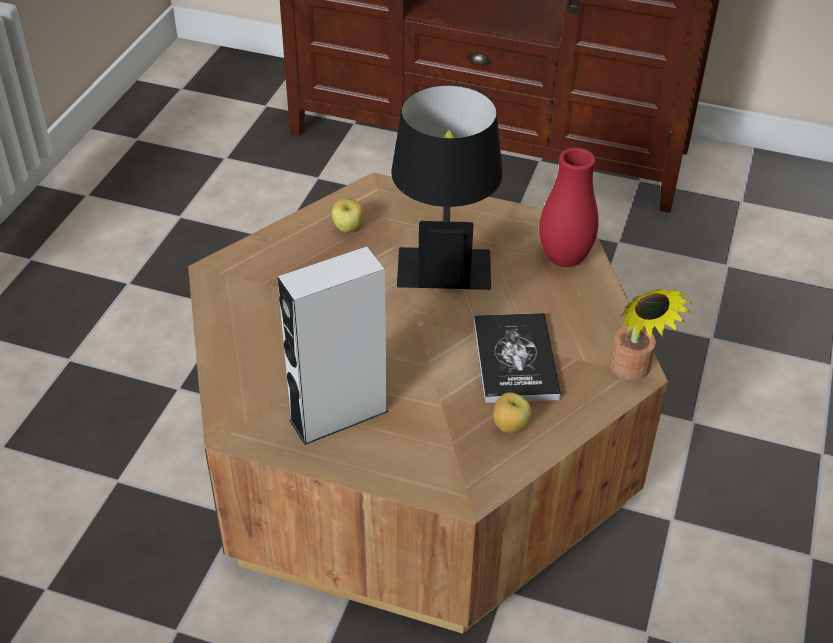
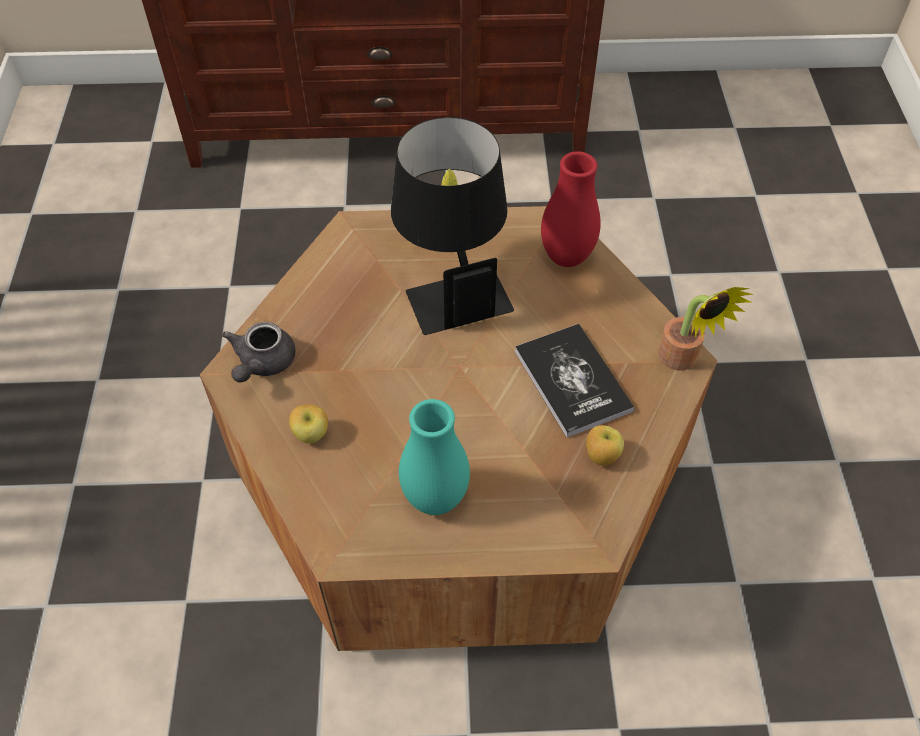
camera: 20 degrees left, 10 degrees up
grey speaker [278,246,389,445] -> turquoise vase [399,399,470,515]
apple [331,198,364,232] -> apple moved to [289,404,328,444]
none -> grey teapot [222,322,295,383]

